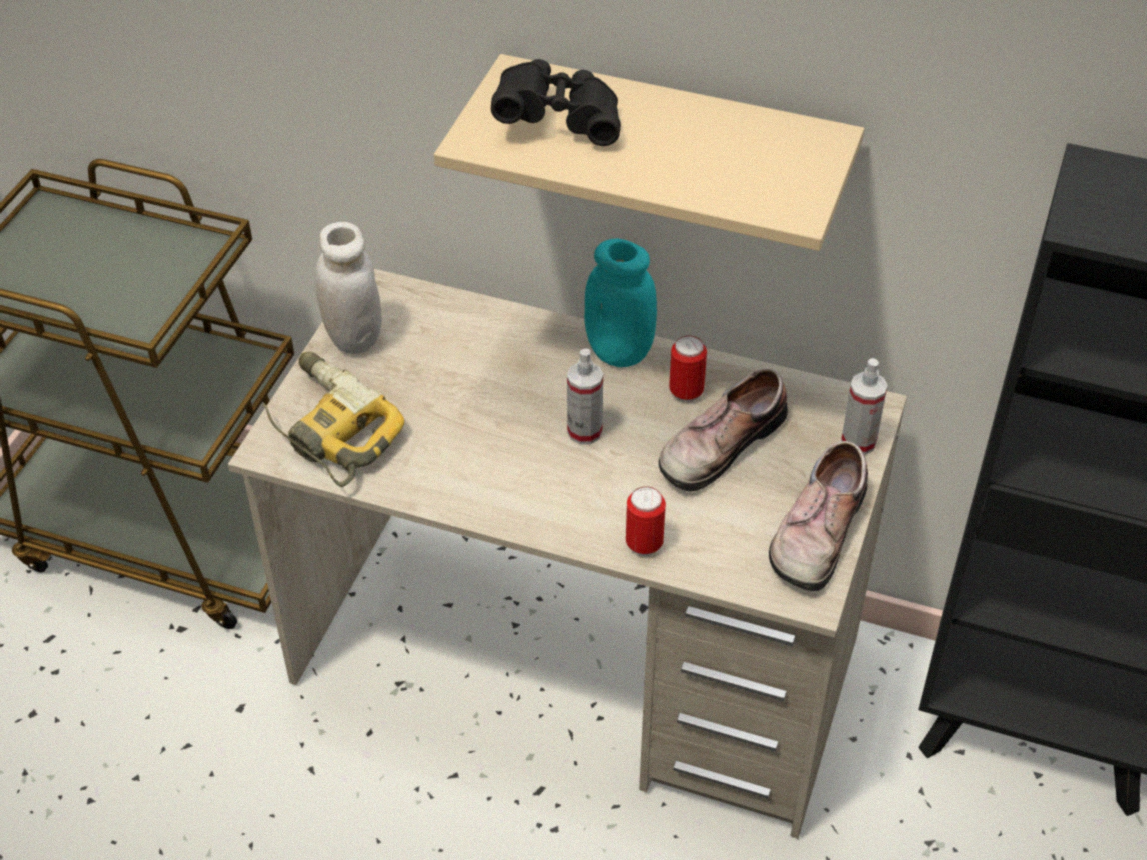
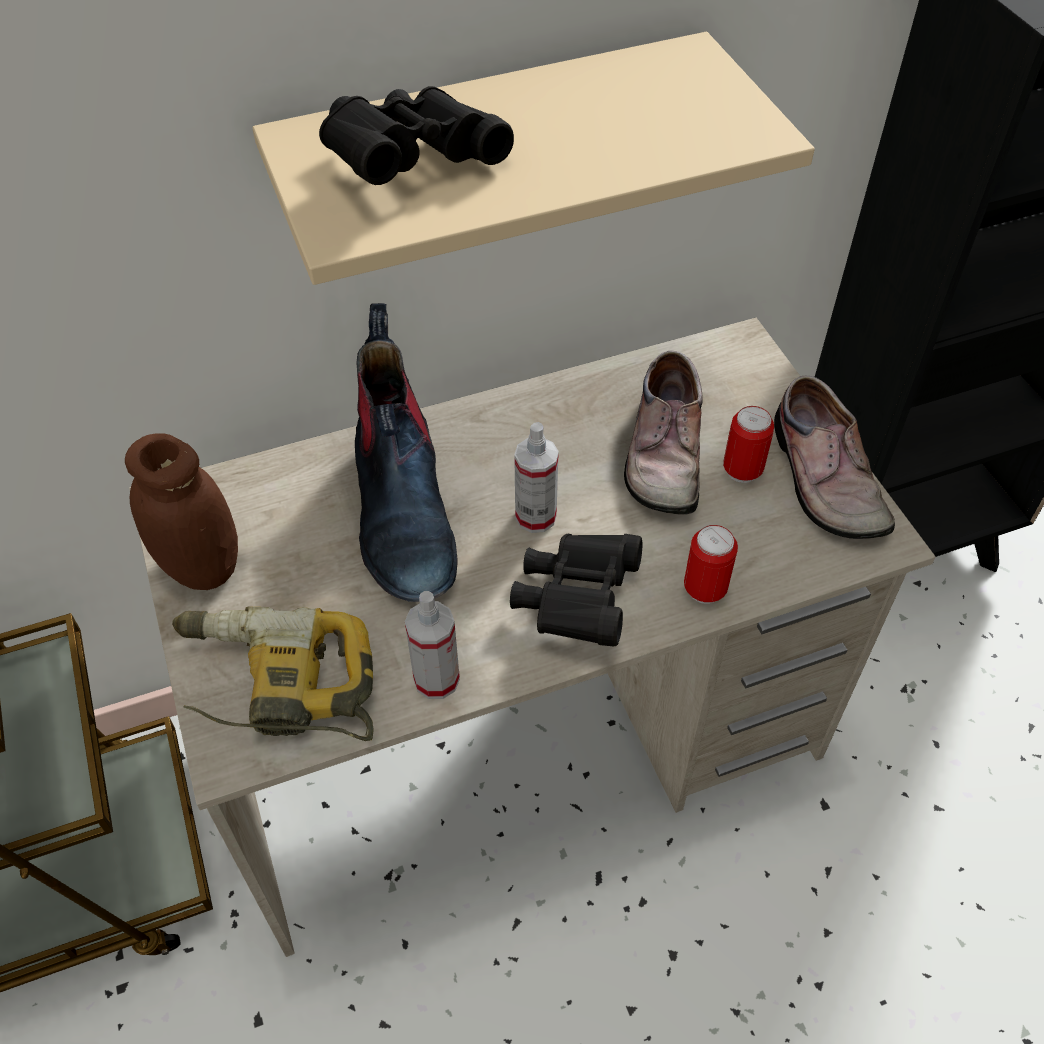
camera: 40 degrees left, 5 degrees up
white jar [315,222,382,354] -> brown jar [125,433,238,590]
turquoise jar [585,239,657,367] -> none
can [669,335,707,402] -> can moved to [723,406,774,483]
spray bottle [841,358,888,455] -> spray bottle moved to [405,591,460,699]
none -> boot [355,303,458,602]
none -> black binoculars [510,533,642,647]

